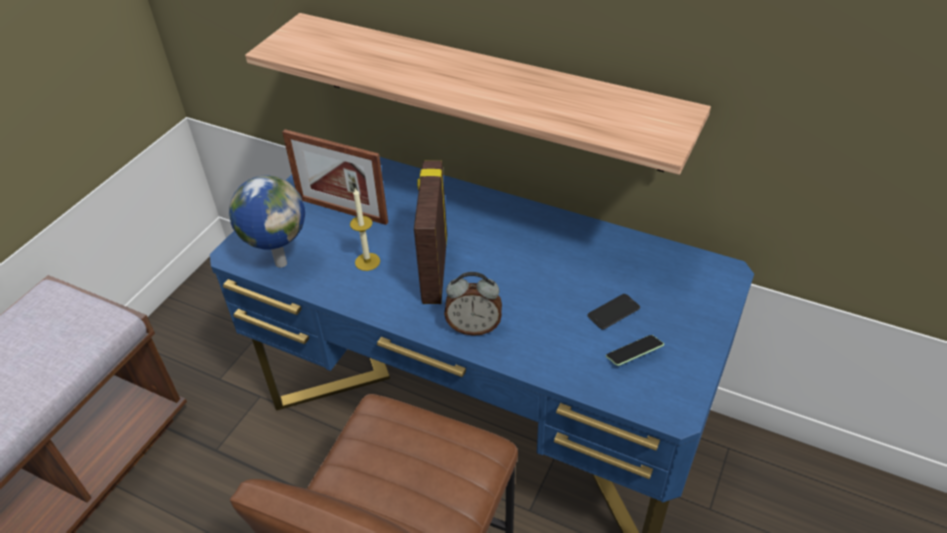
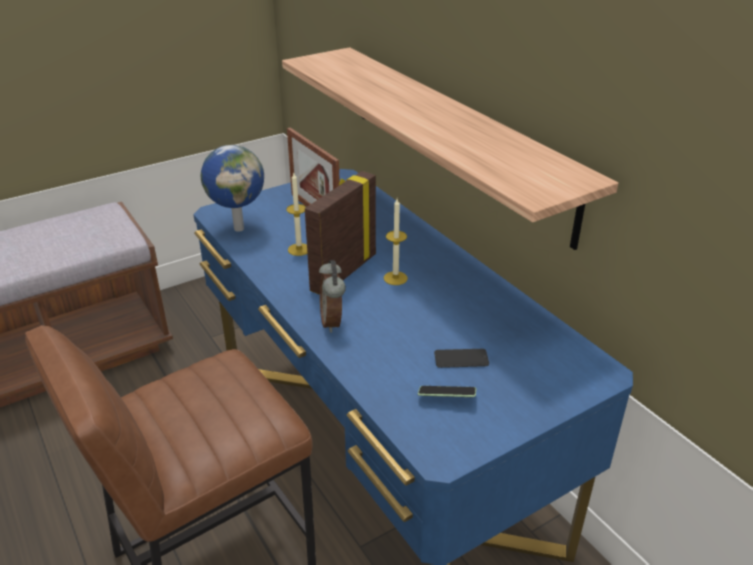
camera: 30 degrees right, 10 degrees down
alarm clock [444,272,502,336] -> alarm clock turned 45 degrees clockwise [319,260,346,333]
none -> candle [384,199,408,285]

